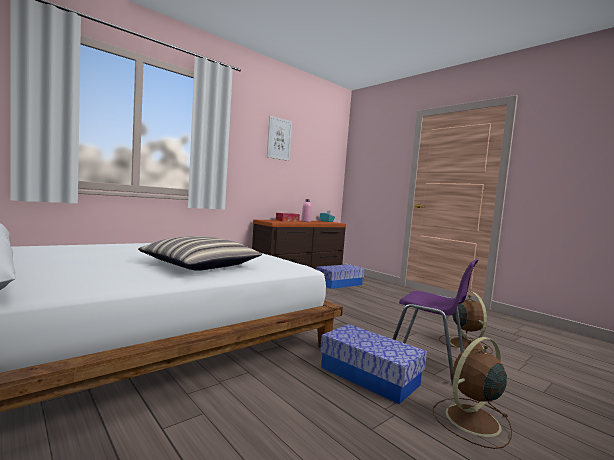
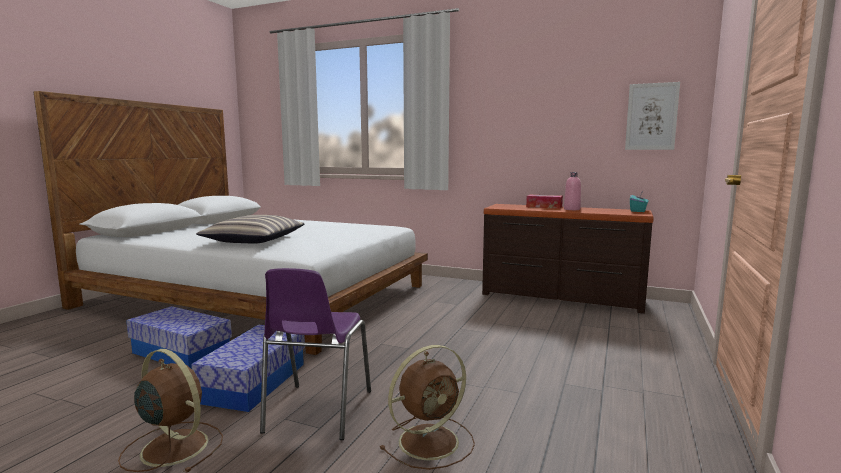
camera: 65 degrees right, 5 degrees up
picture [267,116,292,161] -> picture moved to [625,82,680,150]
storage box [316,264,365,289] -> storage box moved to [126,306,232,369]

